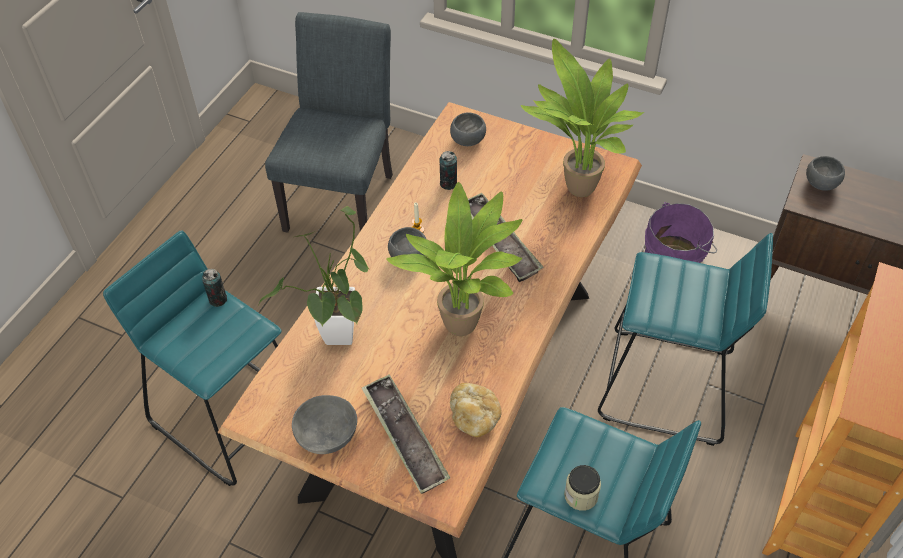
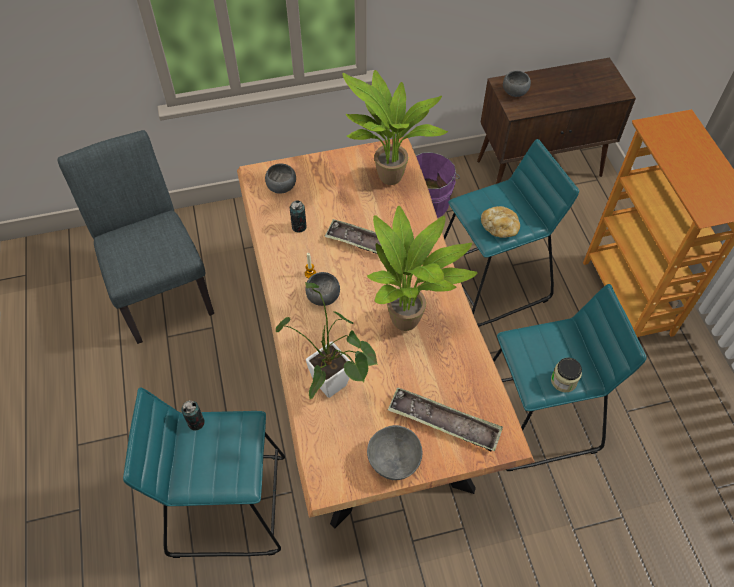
camera: 40 degrees left, 5 degrees up
bread [450,383,502,437] -> bread moved to [481,206,520,238]

